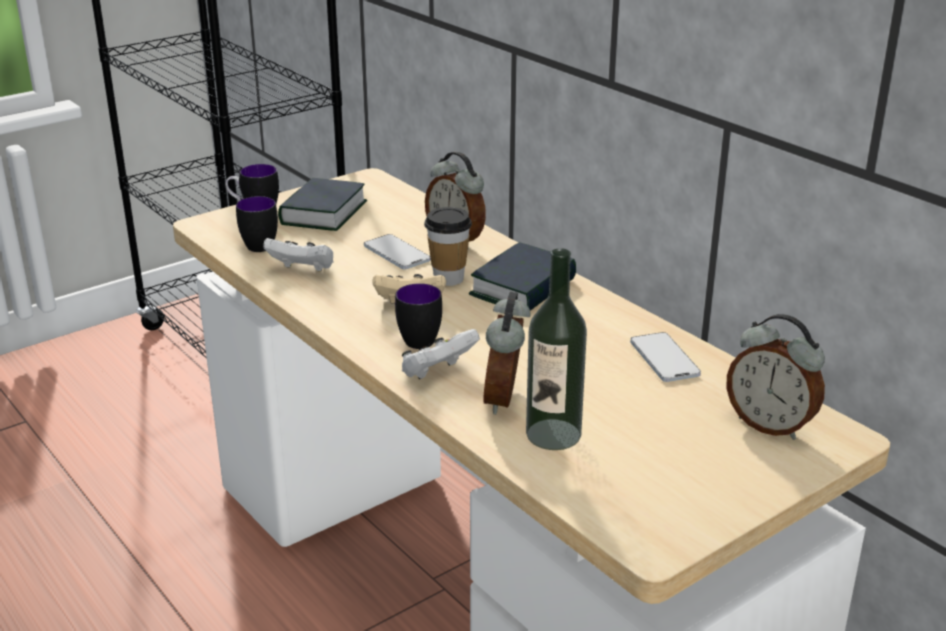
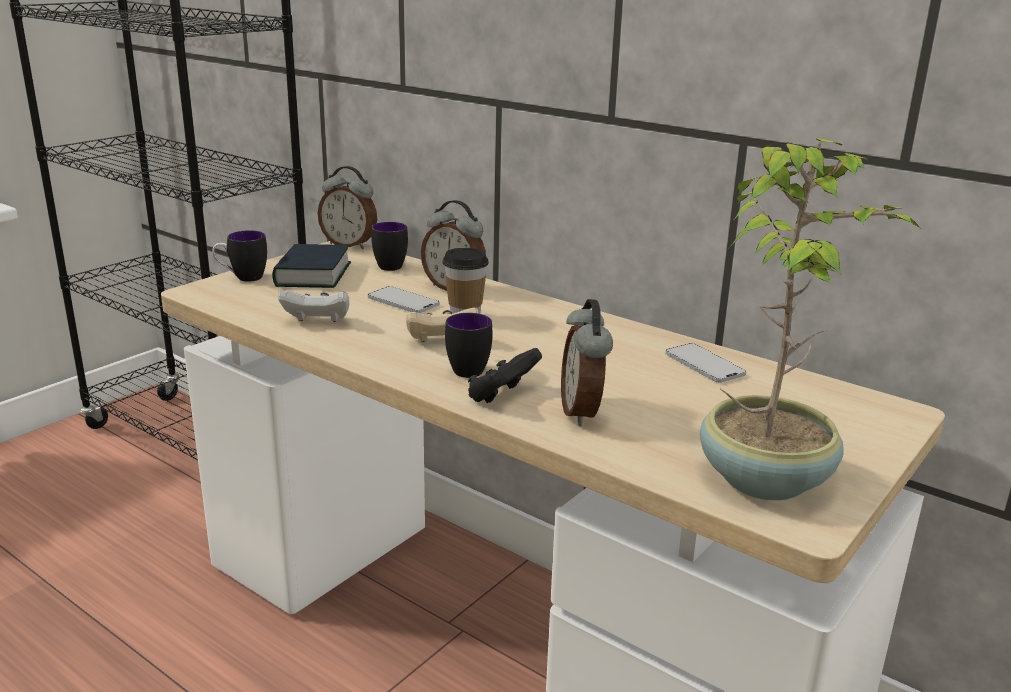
camera: 15 degrees left, 5 degrees down
mug [236,196,278,252] -> mug moved to [371,222,408,271]
white game controller [402,329,480,379] -> black game controller [468,348,542,403]
book [469,242,576,311] -> none
bottle [526,248,587,450] -> none
alarm clock [727,314,825,440] -> alarm clock moved to [318,166,377,249]
none -> potted plant [700,138,920,500]

